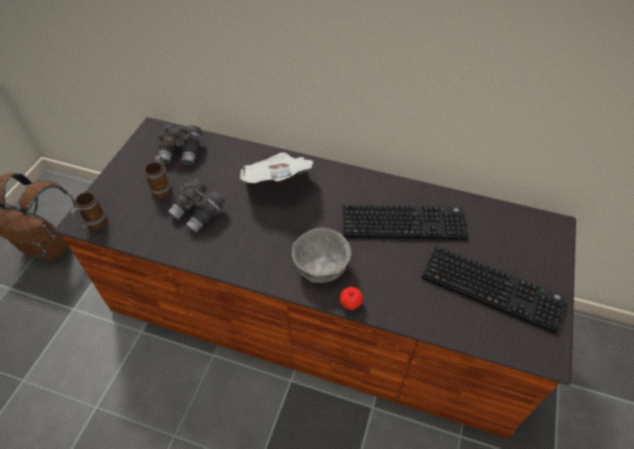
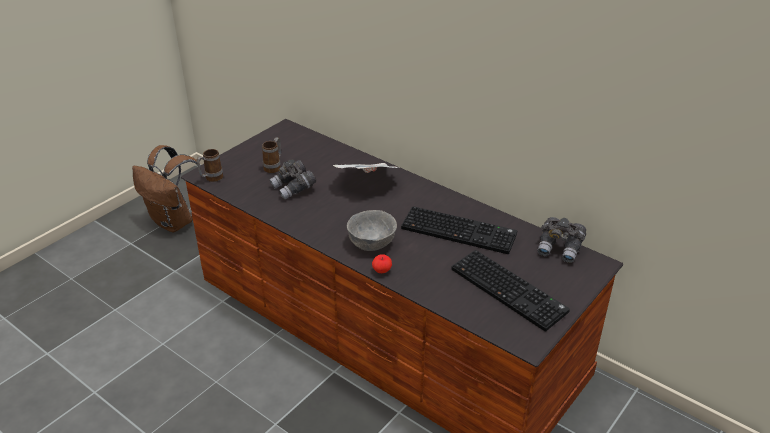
camera: 20 degrees right, 15 degrees down
grey binoculars [157,124,202,165] -> grey binoculars moved to [537,217,586,263]

